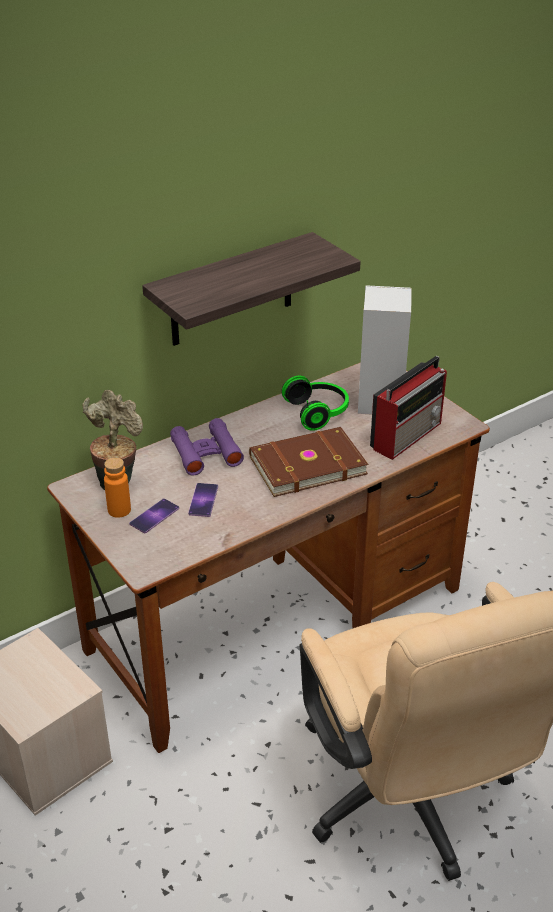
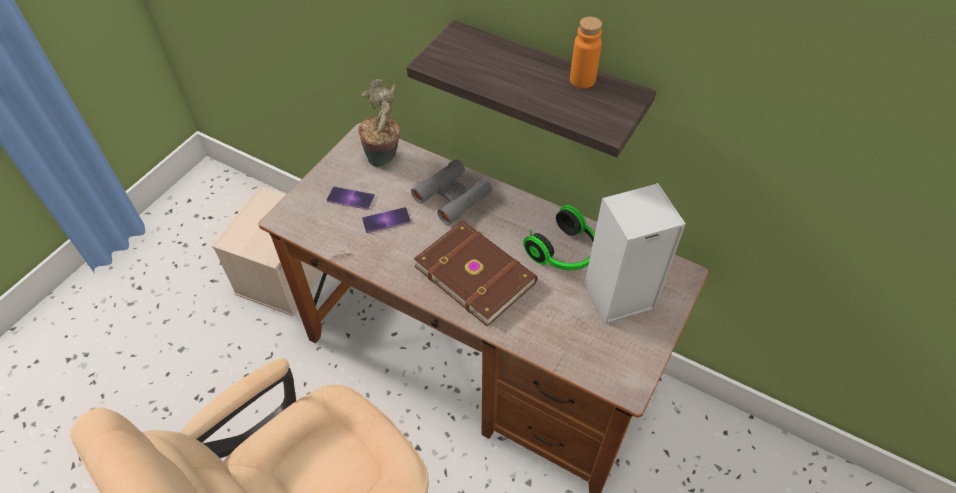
camera: 65 degrees right, 15 degrees up
orange bottle [104,457,131,518] -> orange bottle moved to [570,17,602,88]
purple binoculars [170,418,244,476] -> grey binoculars [411,159,492,225]
radio [370,356,447,460] -> none

